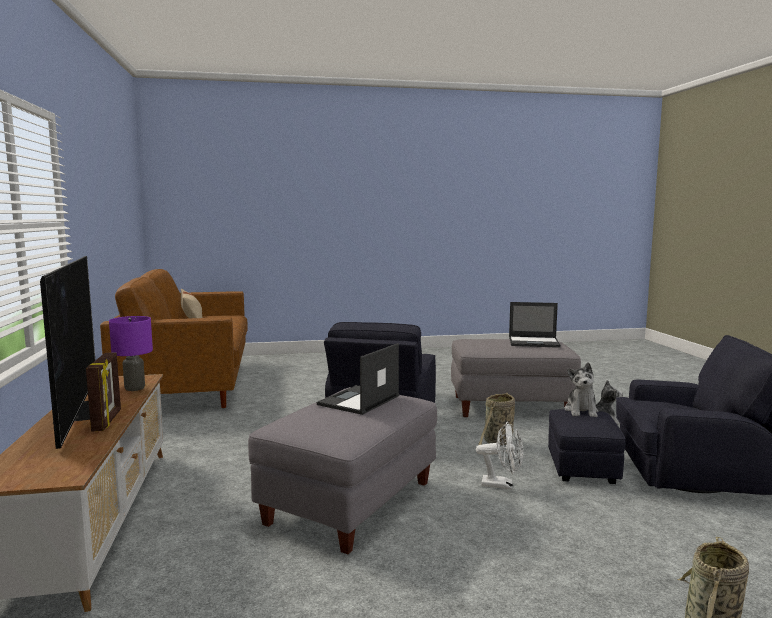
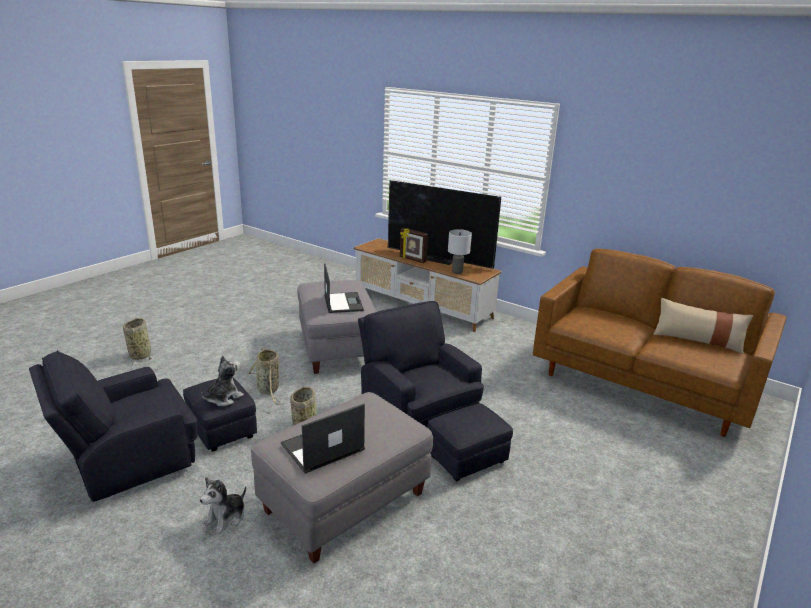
camera: 135 degrees right, 15 degrees up
purple table lamp [109,316,153,391] -> white table lamp [448,229,472,274]
white fan [476,421,524,490] -> basket [247,348,281,405]
plush toy [565,362,598,417] -> plush toy turned 75 degrees clockwise [201,355,244,406]

